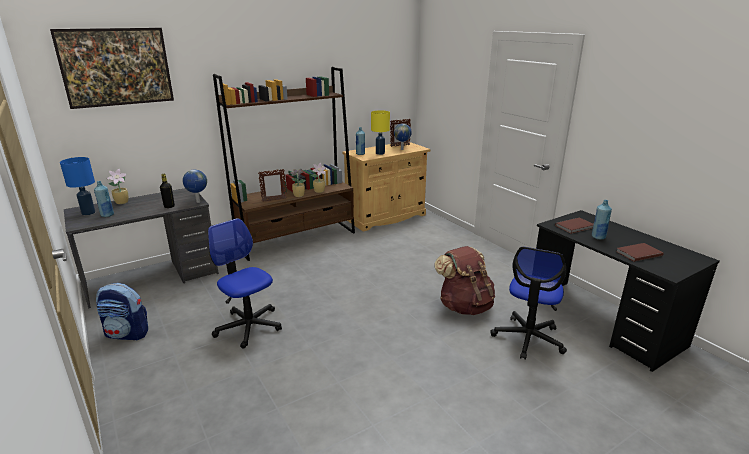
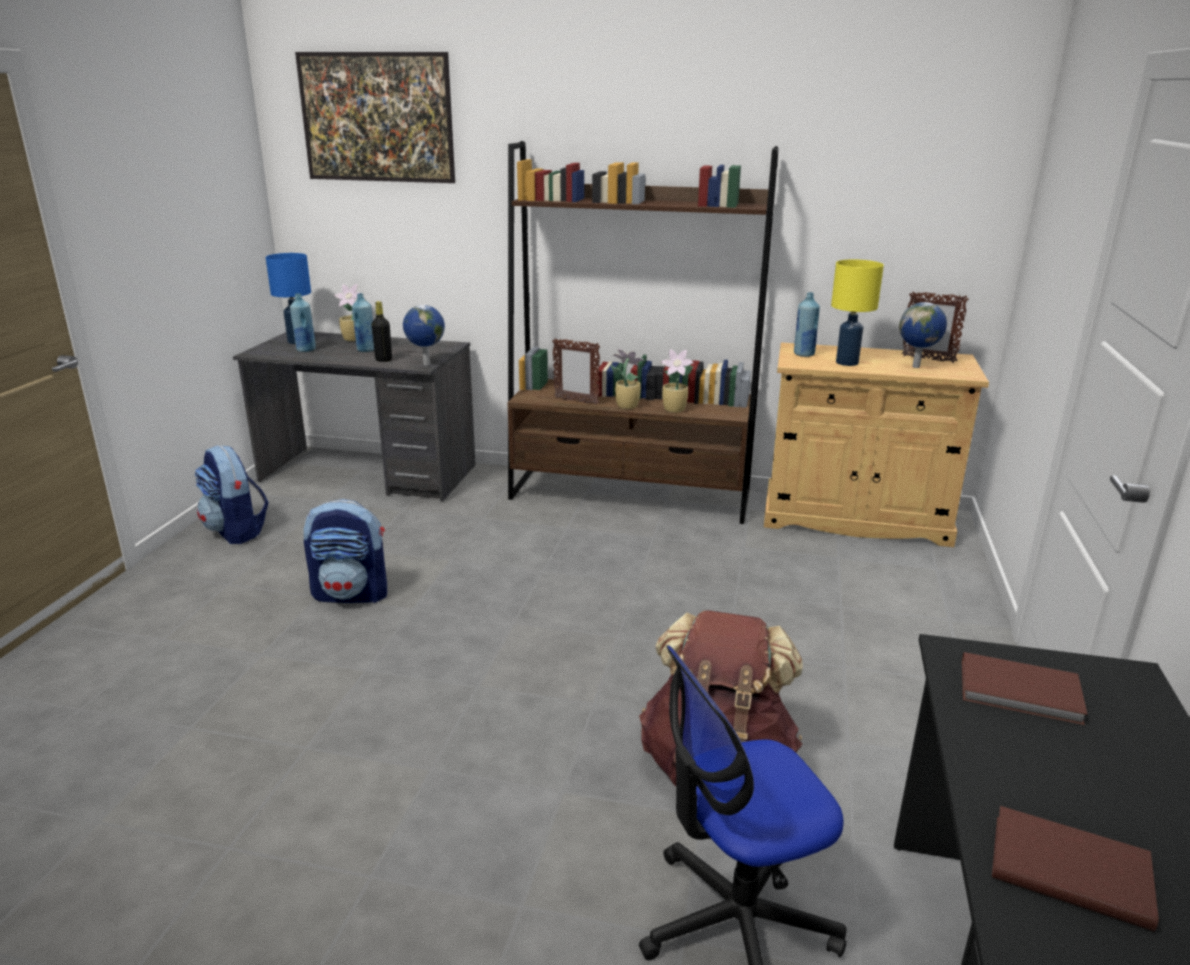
camera: 45 degrees right, 0 degrees up
office chair [208,218,282,349] -> backpack [303,499,387,603]
blue bottle [592,200,612,240] -> blue bottle moved to [352,293,374,352]

